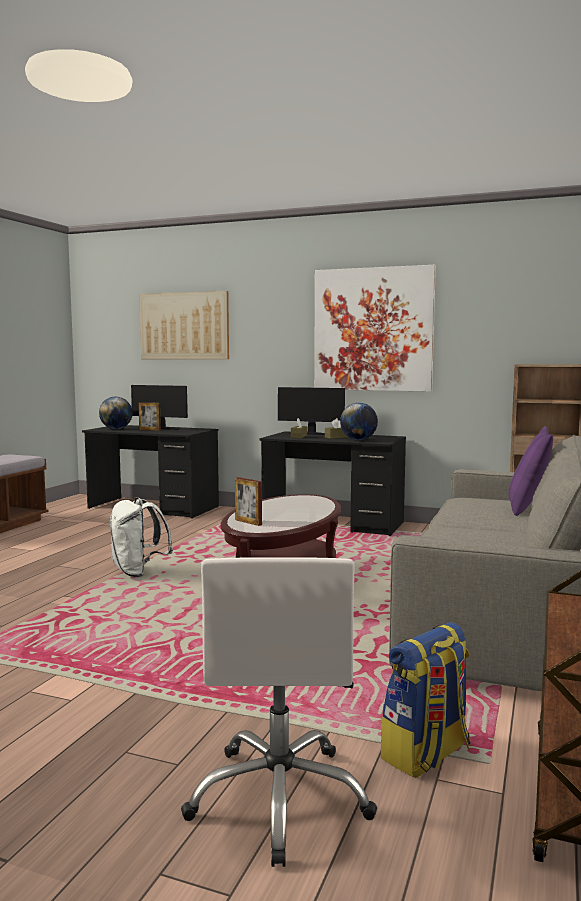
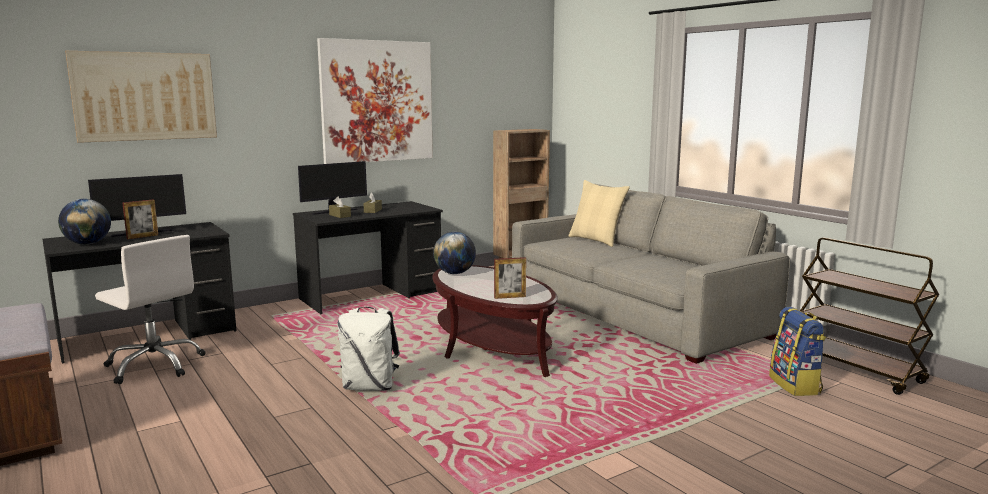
camera: 55 degrees left, 5 degrees up
white office chair [181,557,377,867] -> white office chair moved to [95,235,205,384]
globe [340,403,378,440] -> globe moved to [433,232,476,274]
purple pillow [509,426,553,516] -> beige pillow [568,180,630,247]

